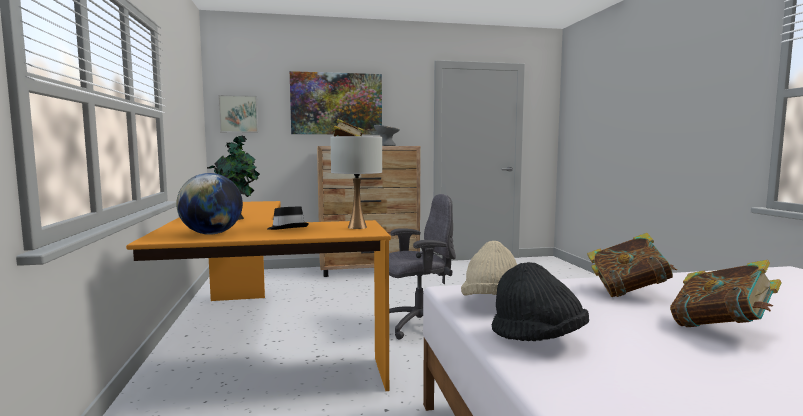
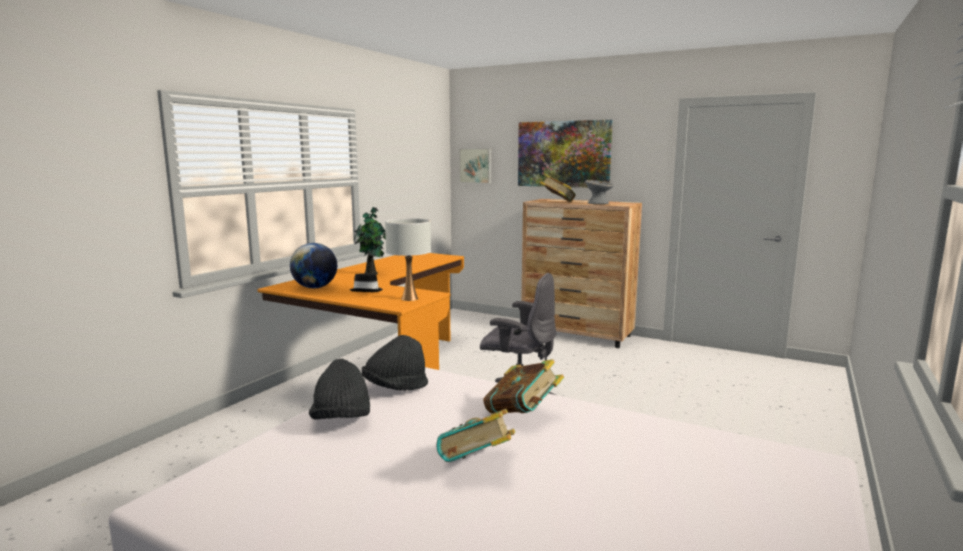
camera: 40 degrees right, 5 degrees up
beige hat [461,241,517,295] -> black hat [362,335,428,391]

